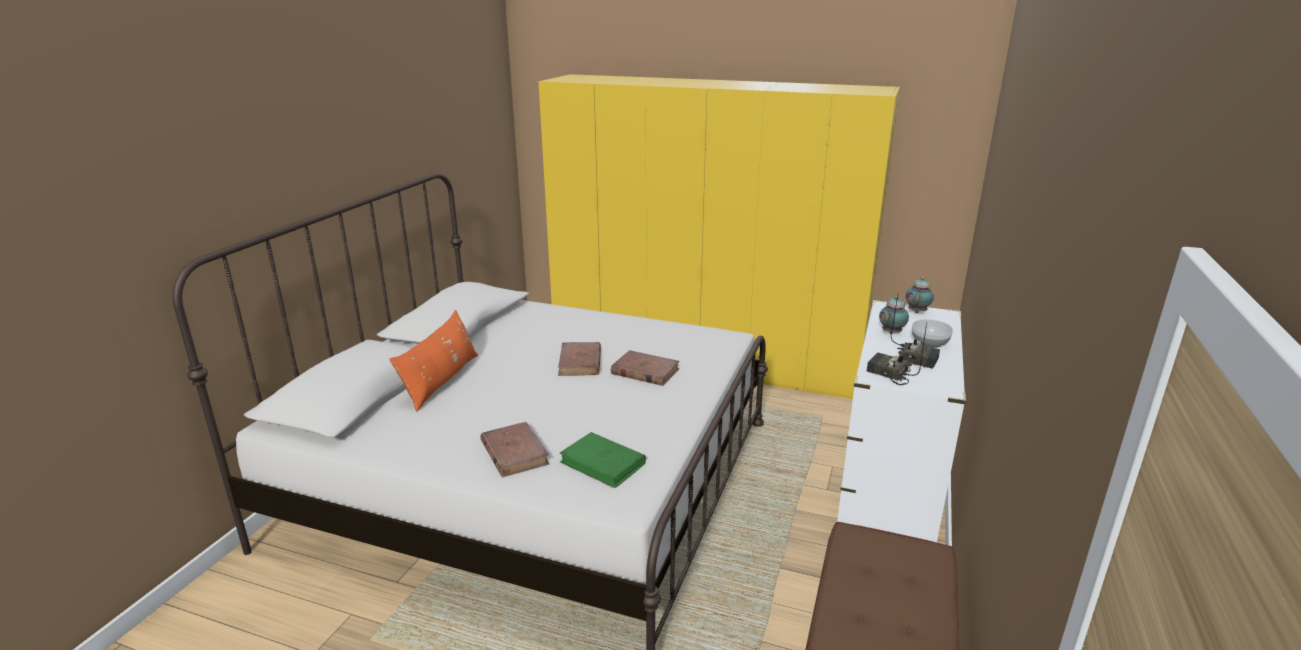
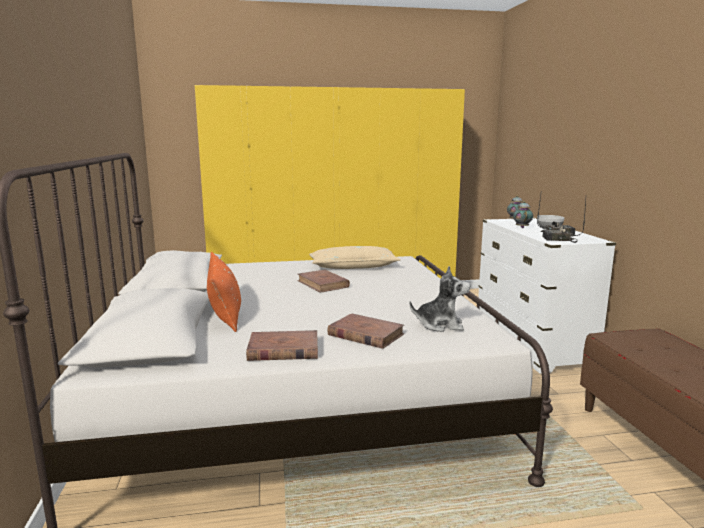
camera: 30 degrees left, 10 degrees down
green book [560,432,646,488] -> plush toy [409,266,470,332]
brown book [611,350,679,386] -> brown book moved to [246,330,318,361]
none -> beige pillow [309,246,401,269]

